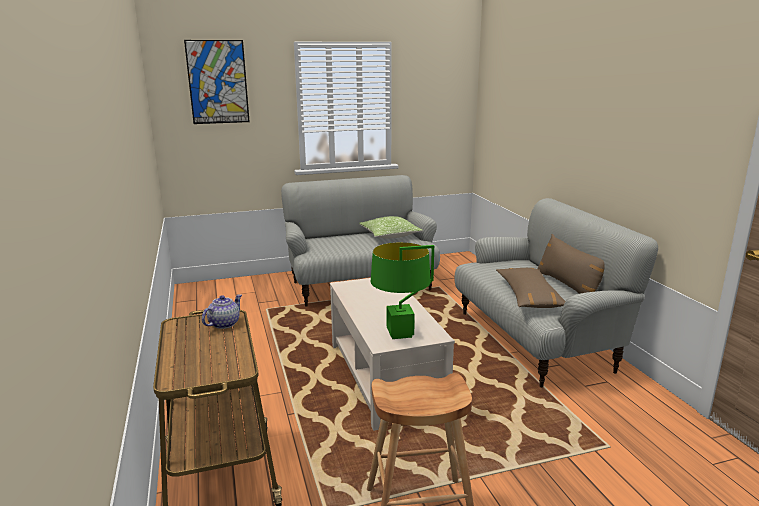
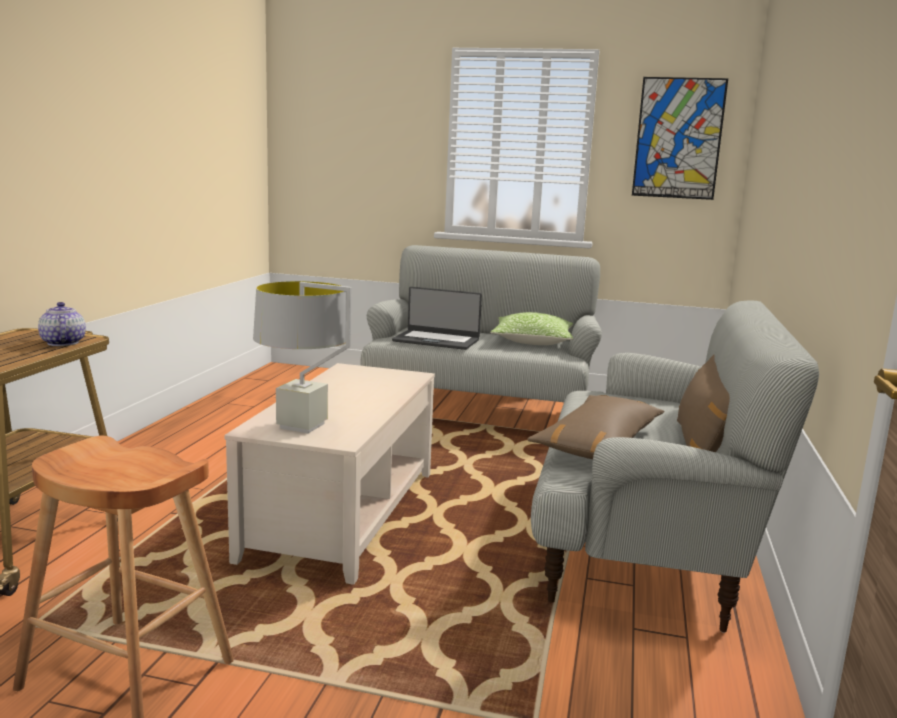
camera: 30 degrees right, 5 degrees down
picture [184,40,250,124] -> picture moved to [632,77,728,200]
teapot [202,294,242,329] -> teapot turned 90 degrees counterclockwise [38,302,86,346]
green table lamp [371,242,434,339] -> grey table lamp [253,281,351,433]
none -> laptop [392,287,482,350]

